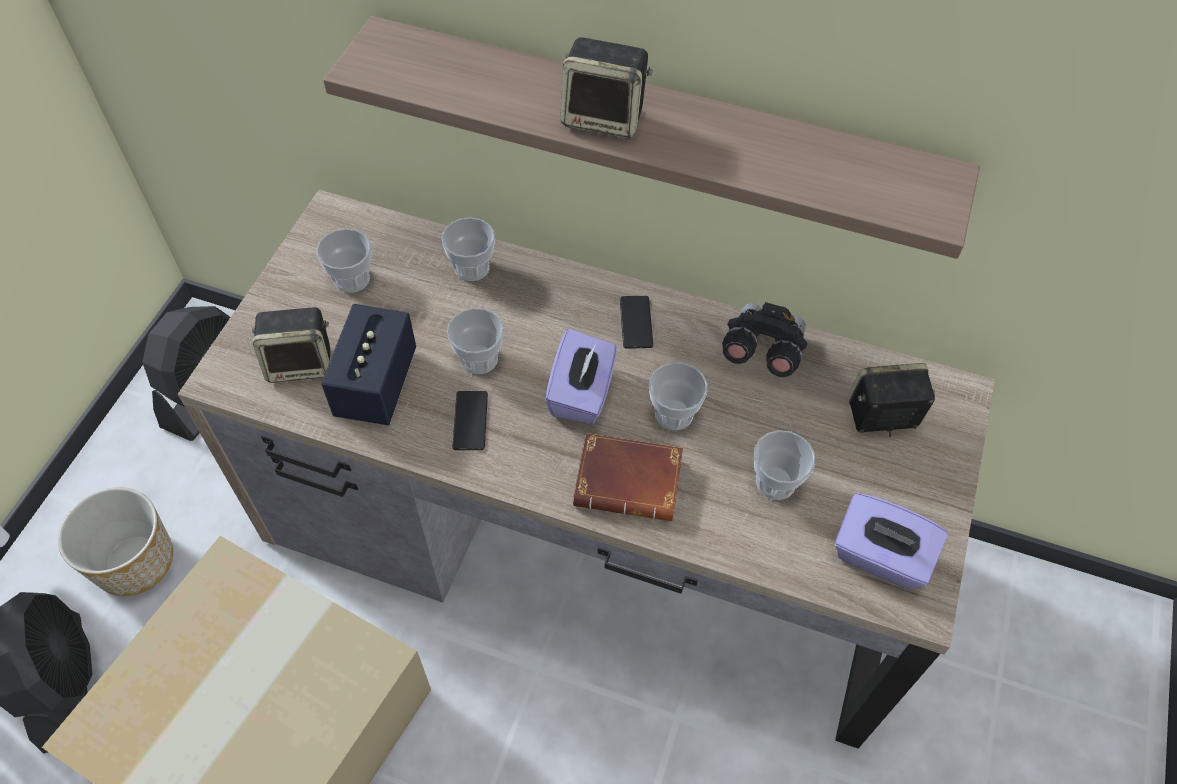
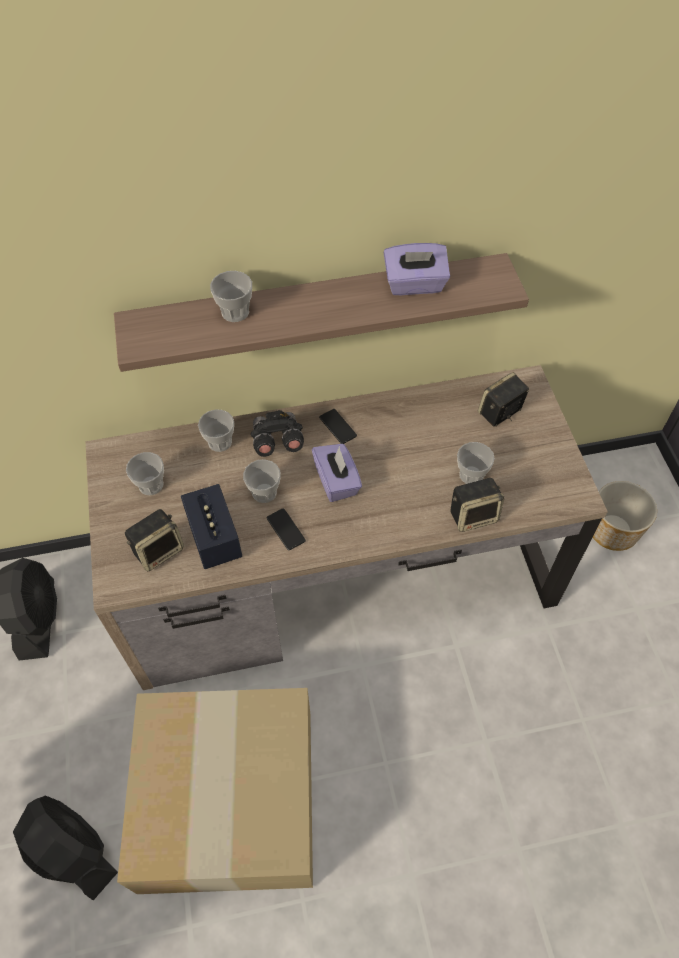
camera: 30 degrees left, 0 degrees up
planter [58,487,173,596] -> planter moved to [593,481,657,551]
speaker [560,37,653,139] -> speaker moved to [451,478,505,532]
brown book [573,433,683,521] -> none
cup [649,362,708,430] -> cup moved to [210,271,252,322]
black binoculars [722,302,807,377] -> black binoculars moved to [251,410,304,457]
purple tissue box [835,493,948,589] -> purple tissue box moved to [384,243,450,295]

